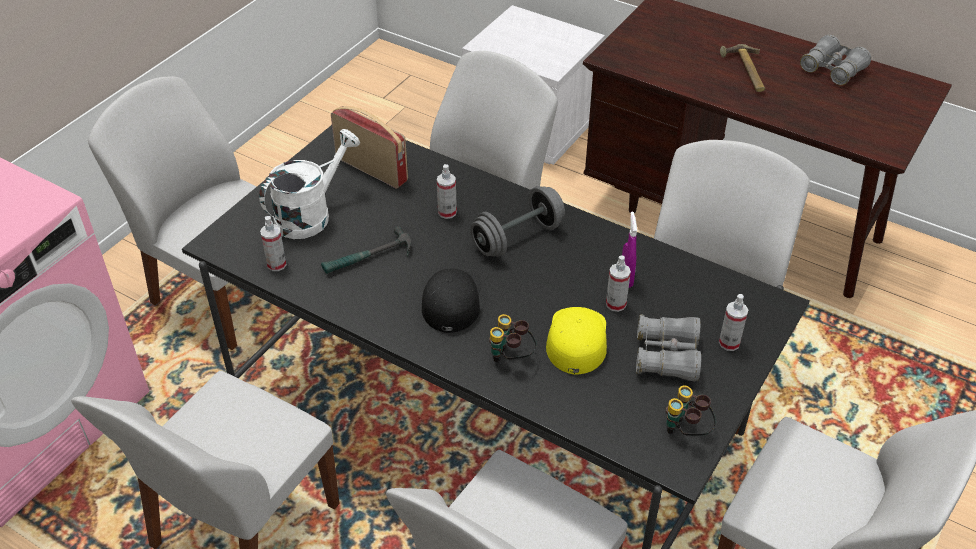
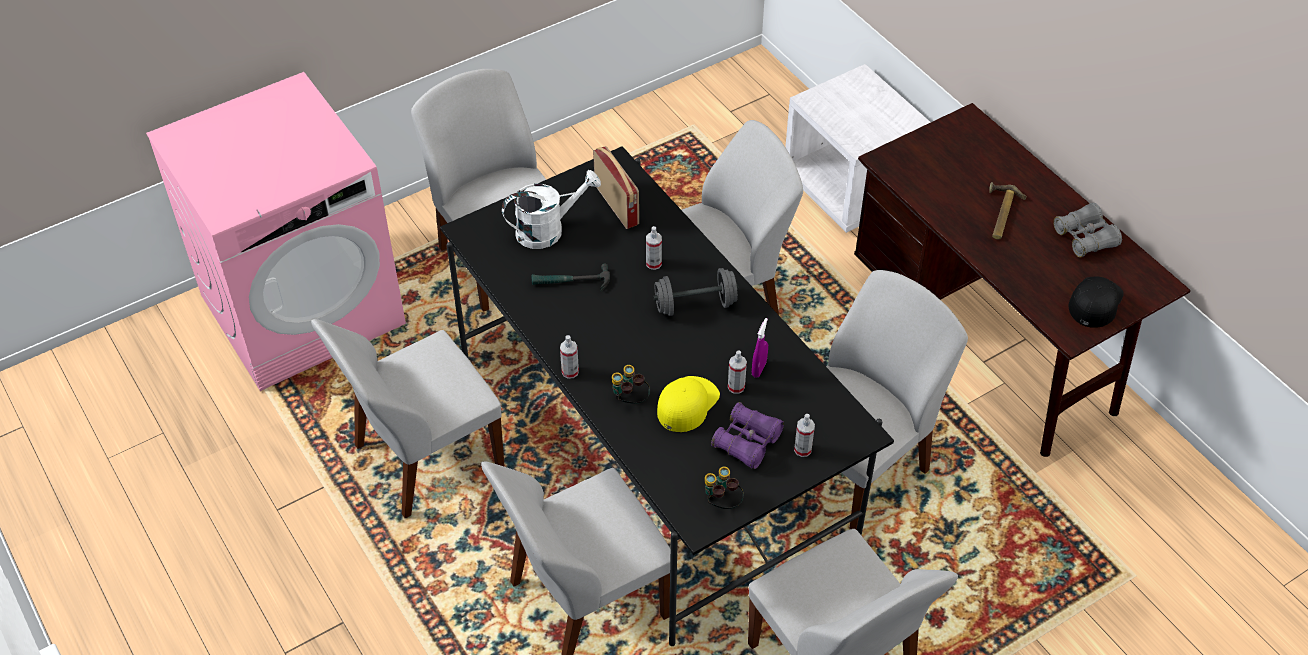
camera: 25 degrees right, 5 degrees up
spray bottle [260,216,287,271] -> spray bottle moved to [560,335,579,379]
black cap [422,268,481,333] -> black cap moved to [1069,276,1124,328]
grey binoculars [636,314,701,382] -> purple binoculars [711,402,784,469]

